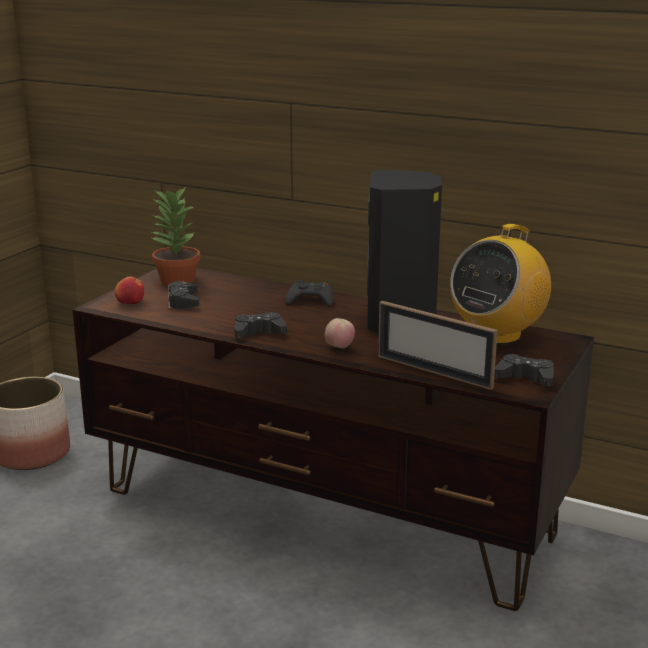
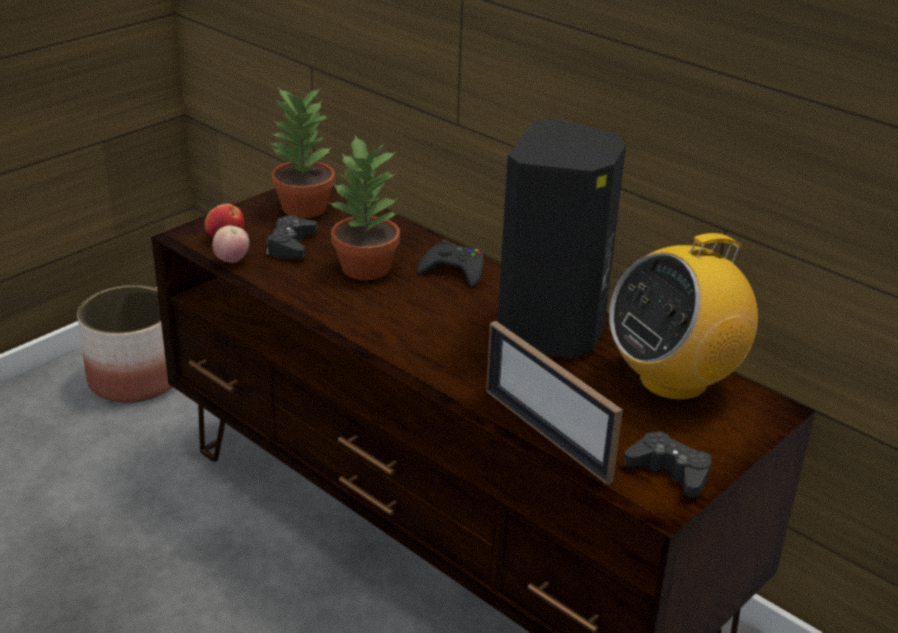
camera: 15 degrees right, 10 degrees up
black game controller [235,312,287,338] -> none
apple [325,318,355,348] -> apple moved to [212,225,249,263]
none -> potted plant [328,135,400,280]

